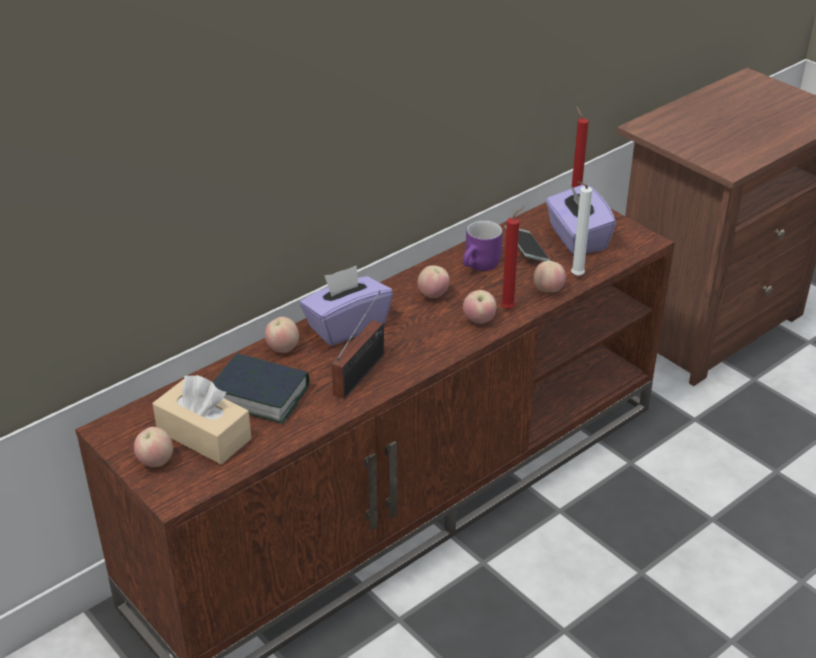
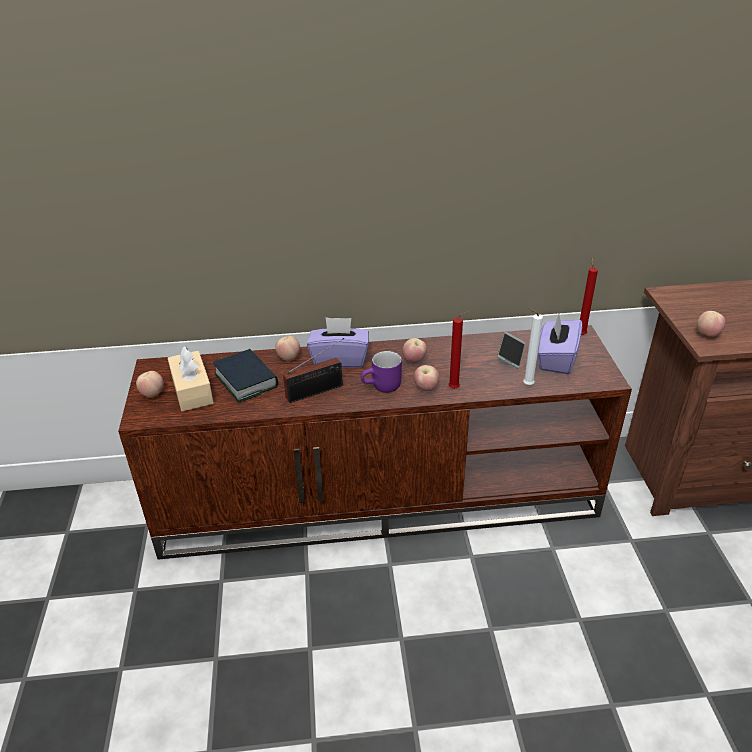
camera: 35 degrees right, 0 degrees up
purple mug [463,220,503,271] -> purple mug moved to [361,351,402,393]
apple [534,261,566,292] -> apple moved to [697,311,725,337]

